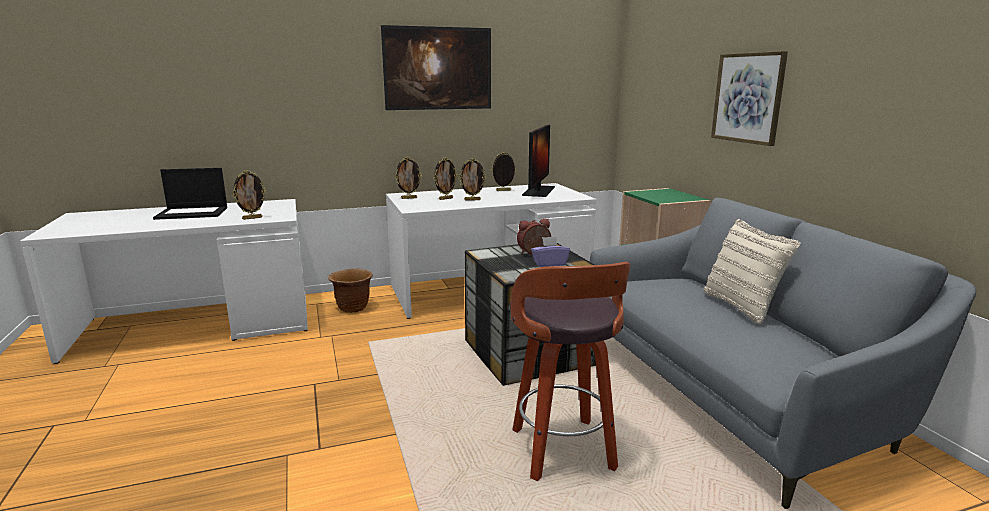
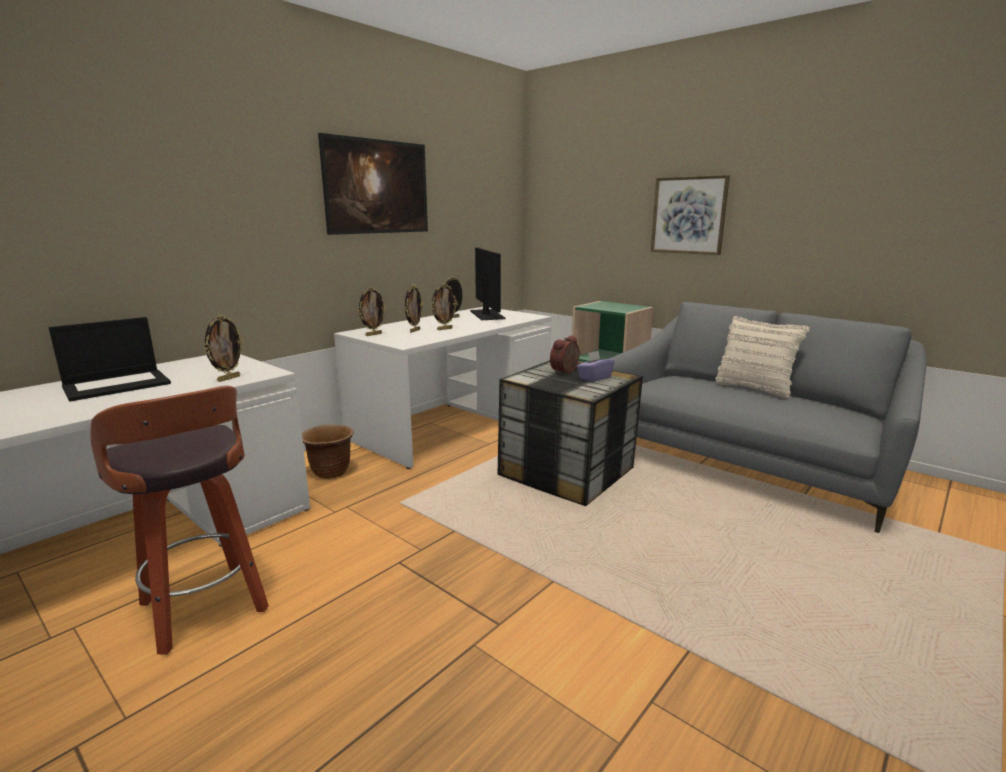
camera: 30 degrees left, 0 degrees up
stool [510,262,630,481] -> stool moved to [91,386,269,655]

